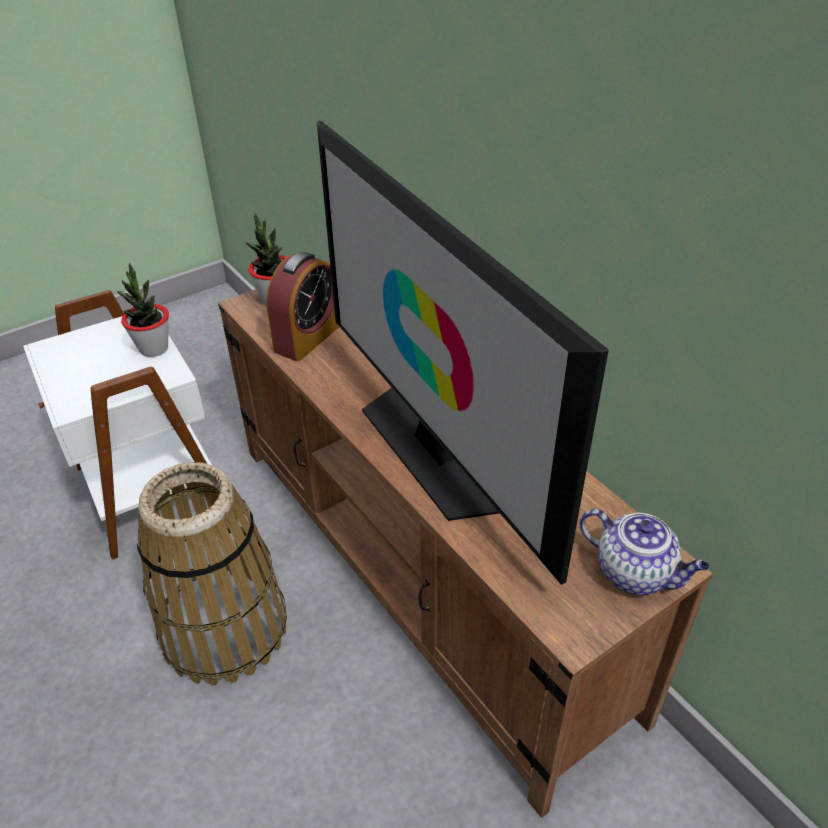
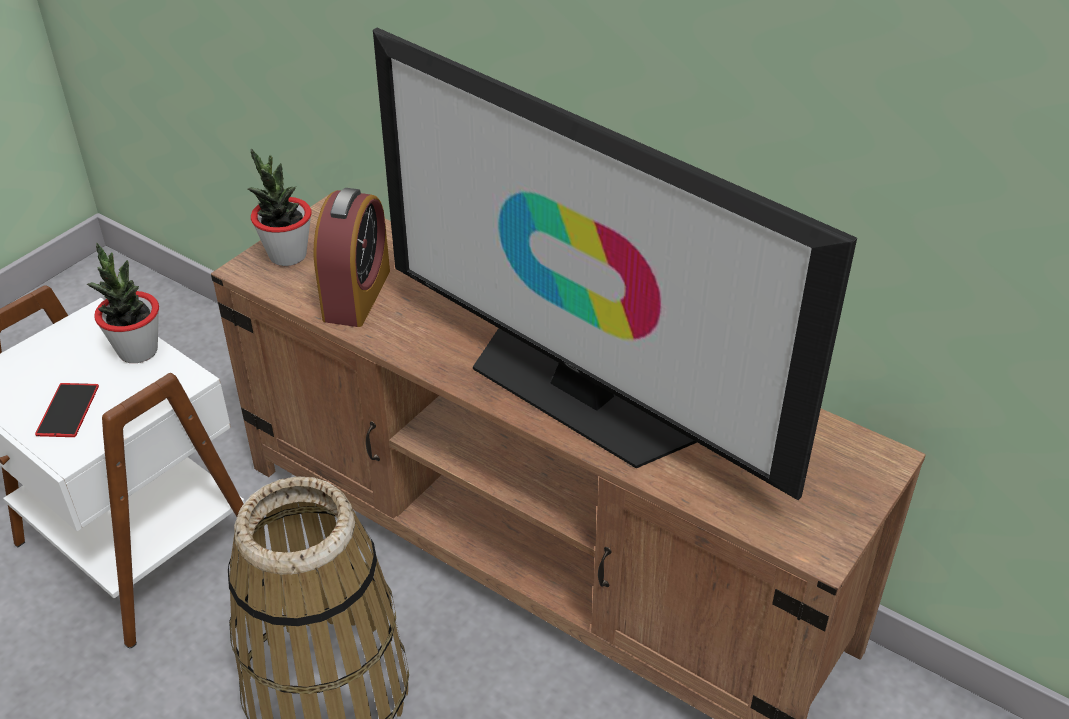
camera: 20 degrees left, 0 degrees up
teapot [579,509,710,595] -> none
none -> phone [35,383,99,437]

